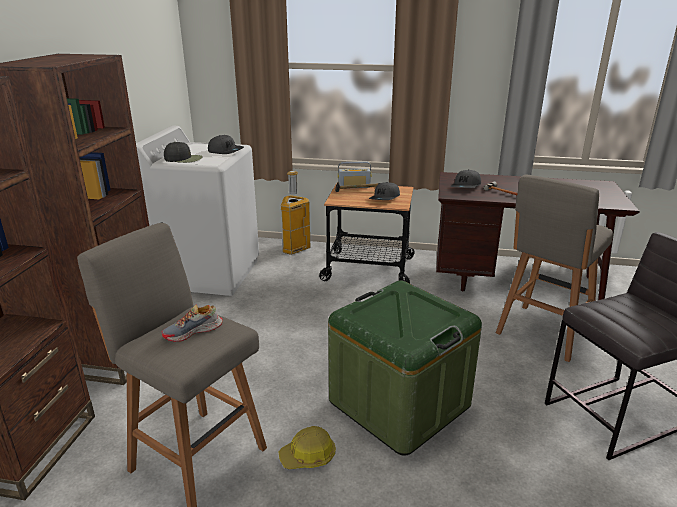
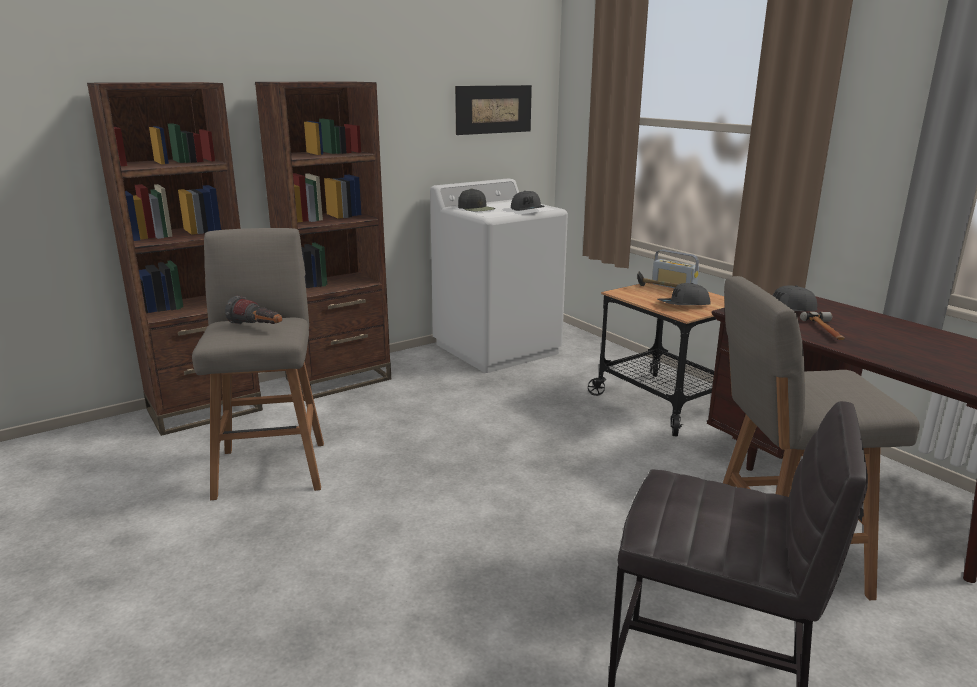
camera: 45 degrees right, 5 degrees down
shoe [162,304,223,342] -> flashlight [225,296,282,324]
hard hat [278,426,336,469] -> none
trash can [281,171,311,255] -> none
green storage box [328,281,482,456] -> none
none -> picture [455,85,532,135]

